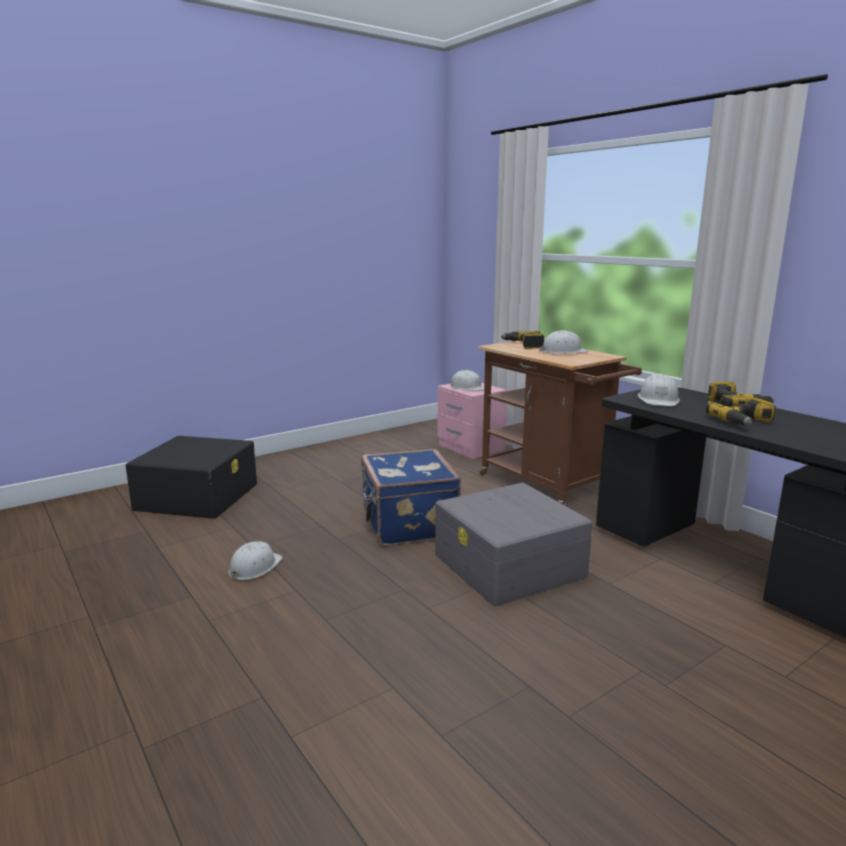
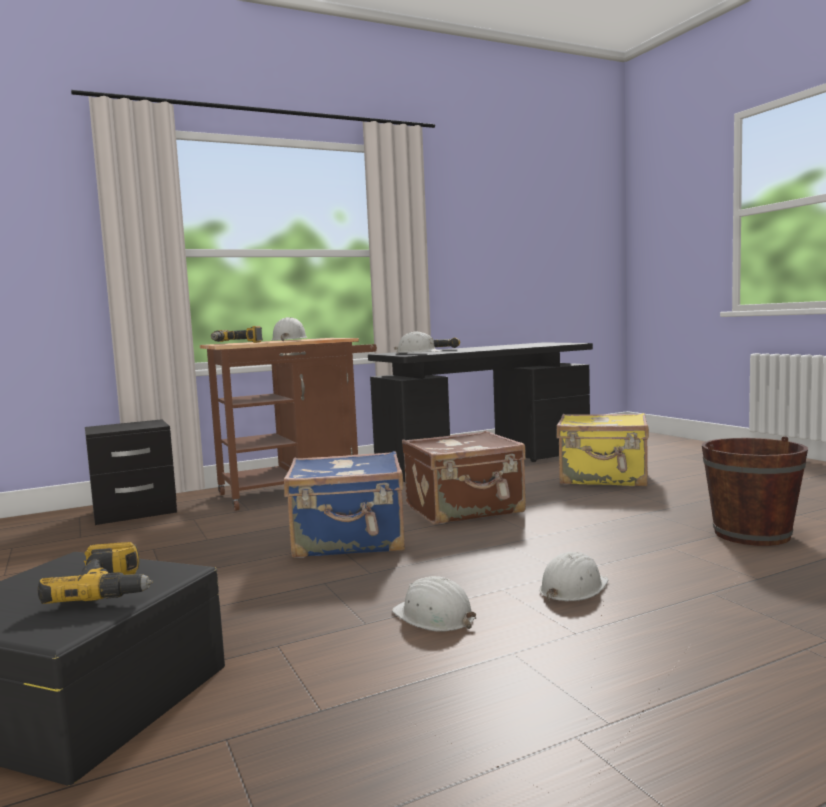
camera: 80 degrees left, 10 degrees down
grey storage box [435,483,593,607] -> brown suitcase [402,431,526,525]
pink nightstand [437,383,507,459] -> black nightstand [85,419,177,525]
white hard hat [449,370,484,391] -> white hard hat moved to [539,552,608,601]
power drill [705,397,776,426] -> power drill moved to [38,542,153,604]
none -> yellow suitcase [556,413,649,487]
none -> brown bucket [702,436,808,546]

